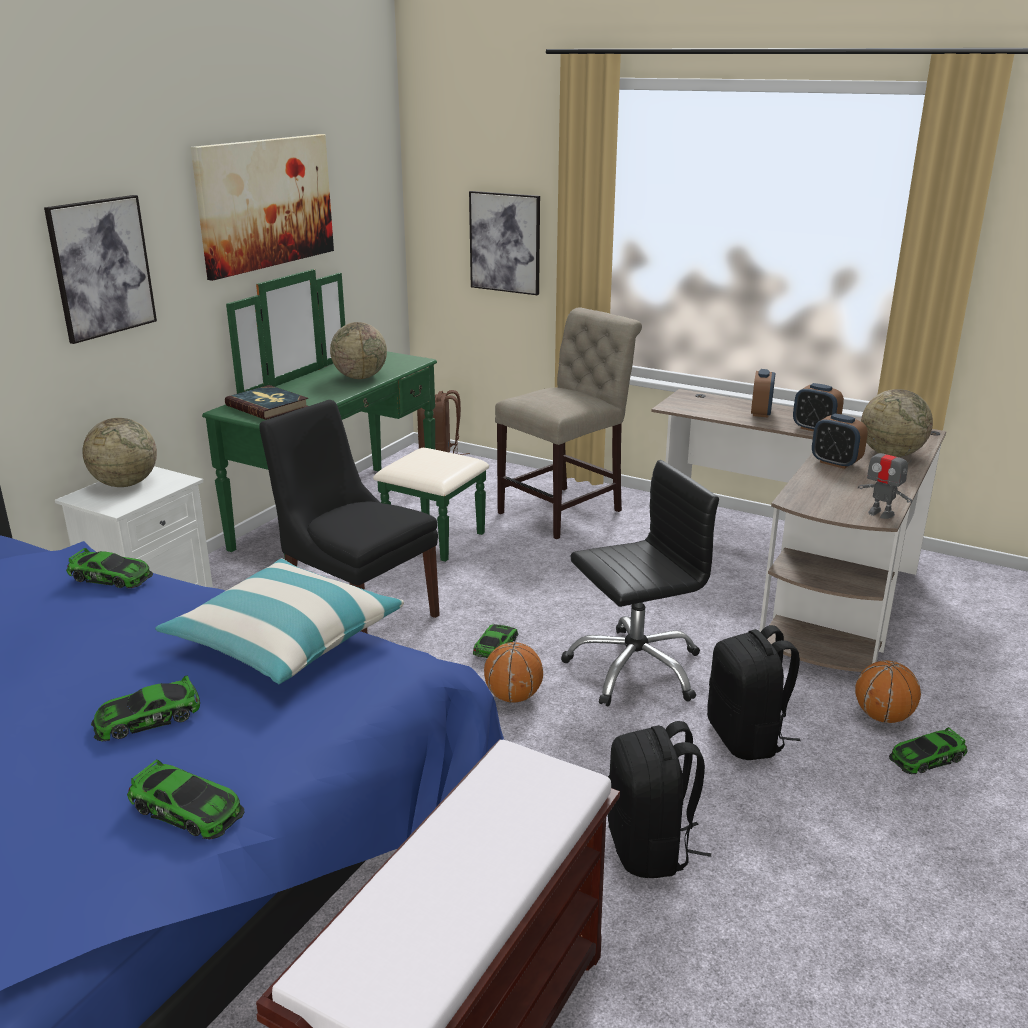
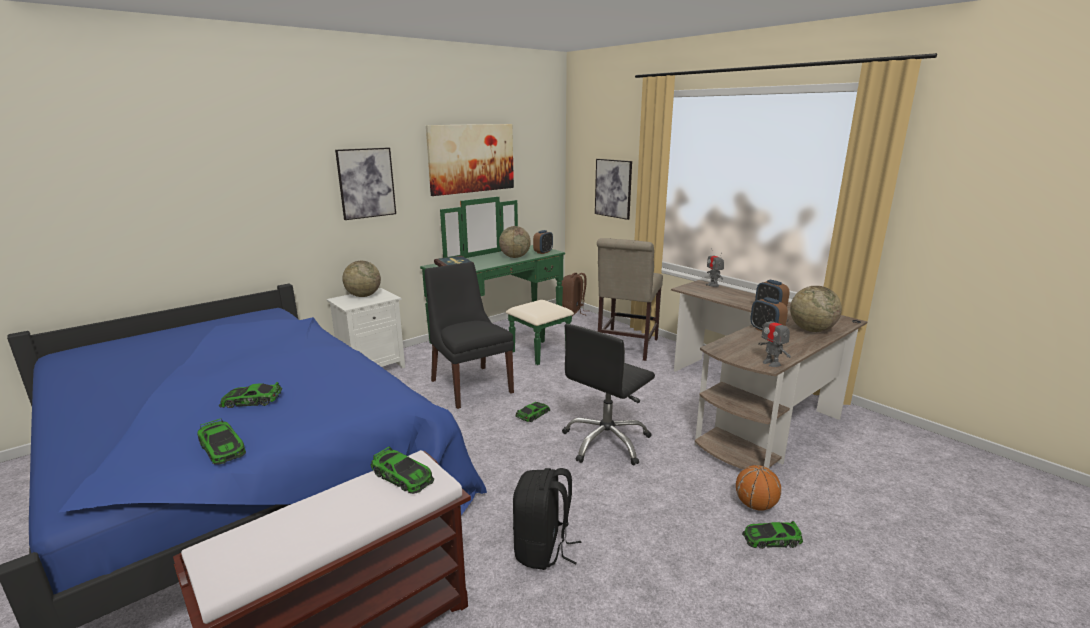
camera: 20 degrees right, 5 degrees down
toy car [66,548,153,588] -> toy car moved to [371,447,434,494]
pillow [155,558,404,684] -> none
basketball [484,642,543,703] -> none
beige chair [495,307,642,539] -> beige chair turned 135 degrees clockwise [597,238,663,361]
black office chair [561,460,719,706] -> black office chair turned 135 degrees clockwise [562,324,655,466]
black backpack [707,625,800,760] -> none
alarm clock [751,369,775,417] -> alarm clock moved to [533,230,553,254]
none -> toy robot [707,248,724,287]

